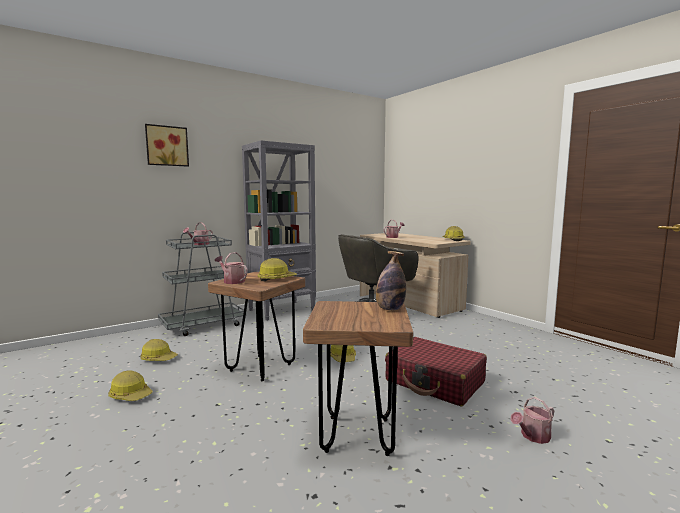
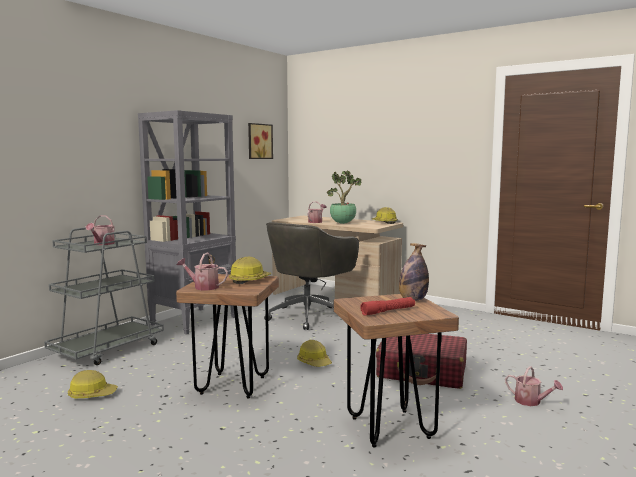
camera: 20 degrees left, 0 degrees up
hard hat [108,370,153,401] -> none
picture [145,124,189,167] -> picture moved to [248,123,273,159]
watering can [510,397,554,444] -> watering can turned 90 degrees counterclockwise [505,366,563,406]
none -> potted plant [327,170,362,224]
none -> red flashlight [360,297,415,316]

